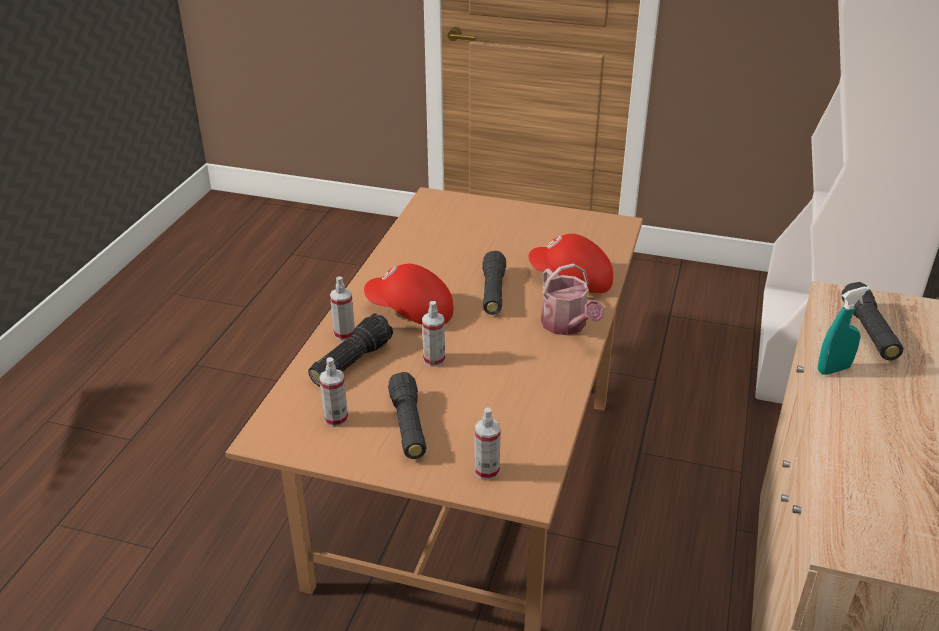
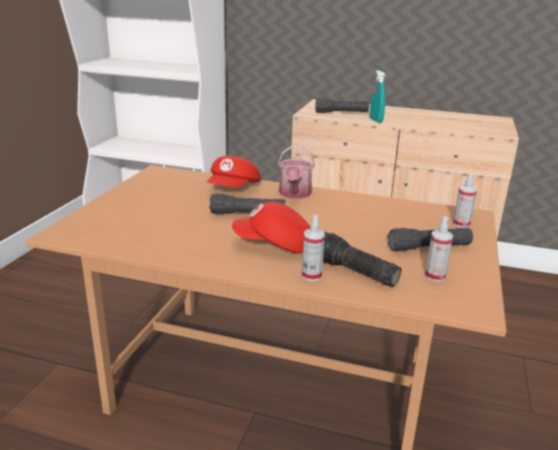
camera: 90 degrees left, 10 degrees down
red cap [364,264,453,324] -> red cap turned 75 degrees clockwise [232,202,310,254]
spray bottle [422,301,445,367] -> none
watering can [541,263,604,335] -> watering can turned 120 degrees clockwise [278,146,315,199]

